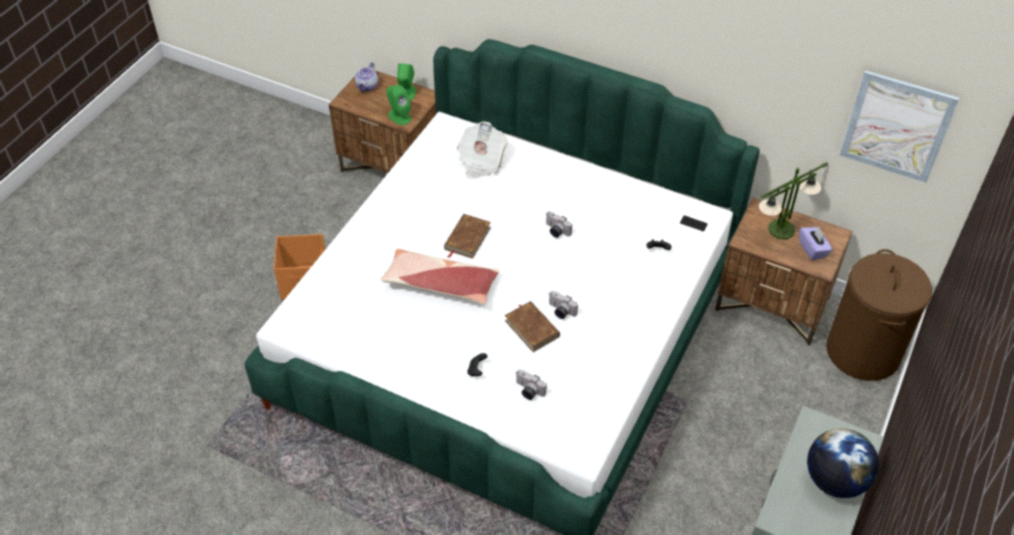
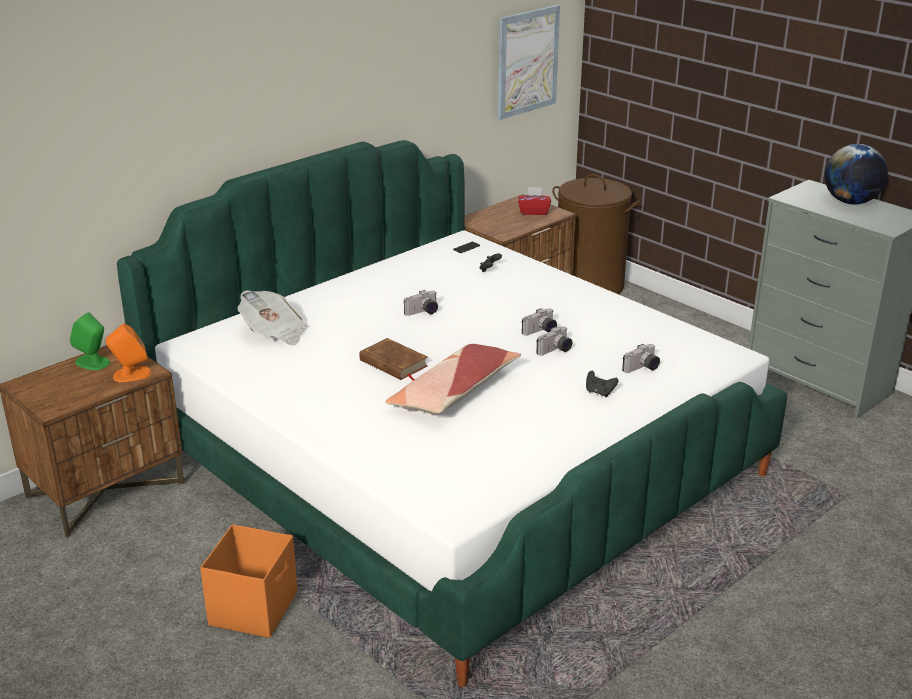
camera: 70 degrees left, 20 degrees down
teapot [355,62,378,92] -> none
green speaker [386,85,411,125] -> orange speaker [106,324,151,382]
brown book [505,301,560,352] -> camera [536,326,572,356]
table lamp [759,162,828,240] -> none
purple tissue box [799,227,832,260] -> red tissue box [518,187,551,215]

